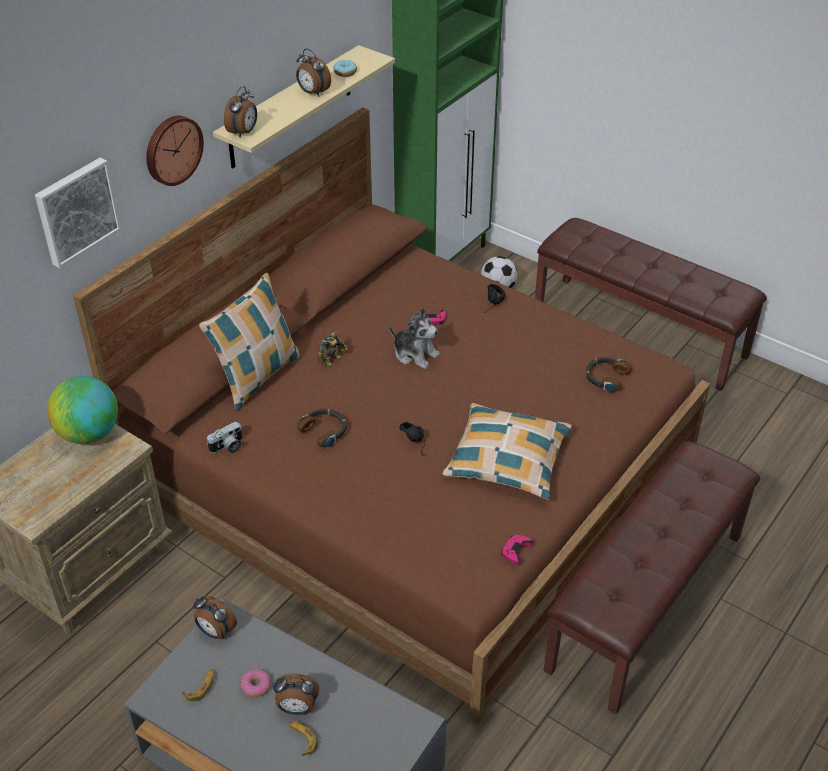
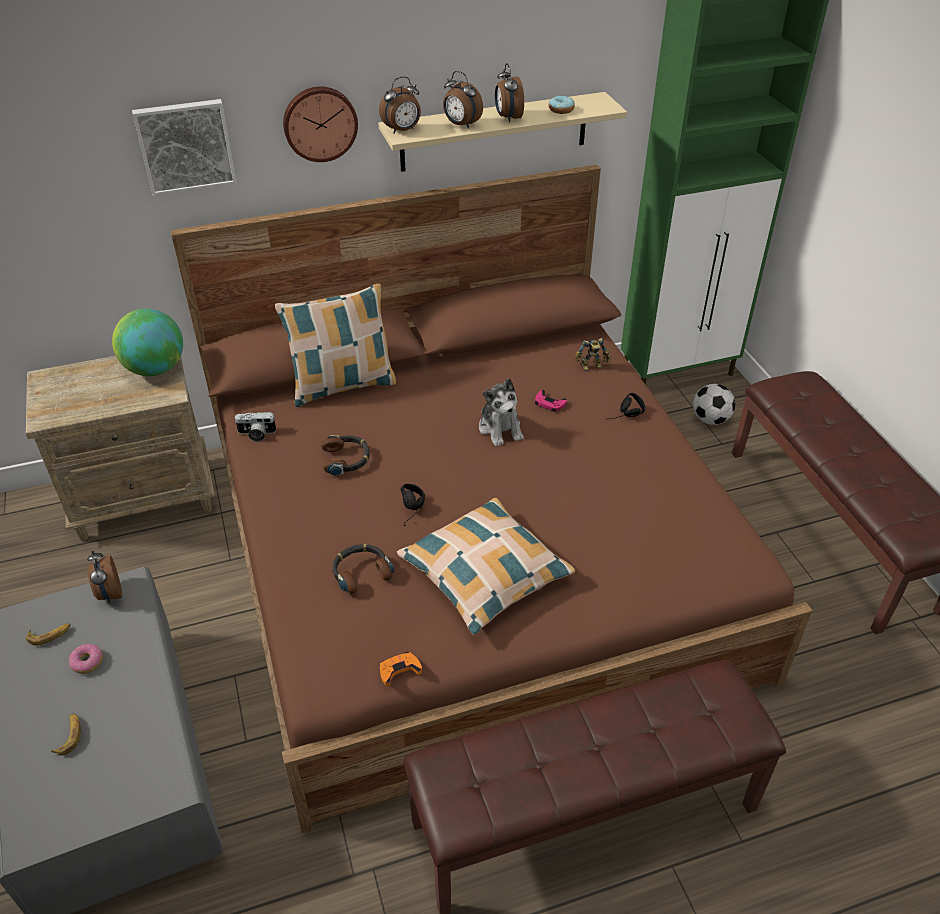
camera: 35 degrees right, 0 degrees up
alarm clock [273,673,319,715] -> alarm clock moved to [443,71,483,129]
toy robot [317,332,348,368] -> toy robot moved to [575,338,611,371]
pink game controller [501,535,533,564] -> orange game controller [380,652,422,686]
headphones [585,357,632,393] -> headphones moved to [332,544,394,594]

